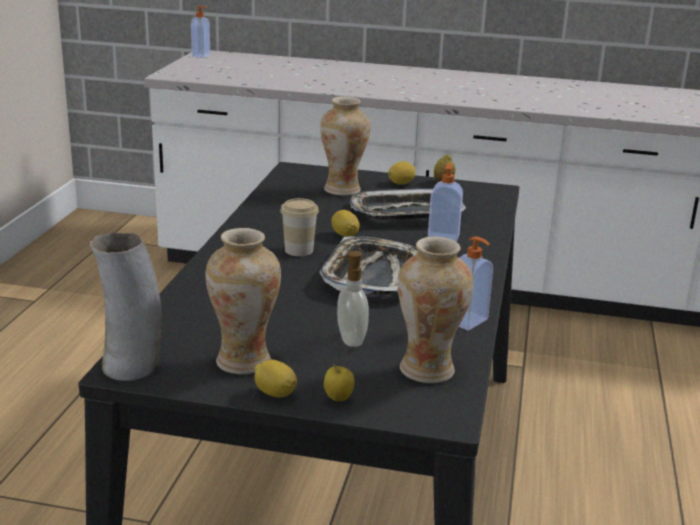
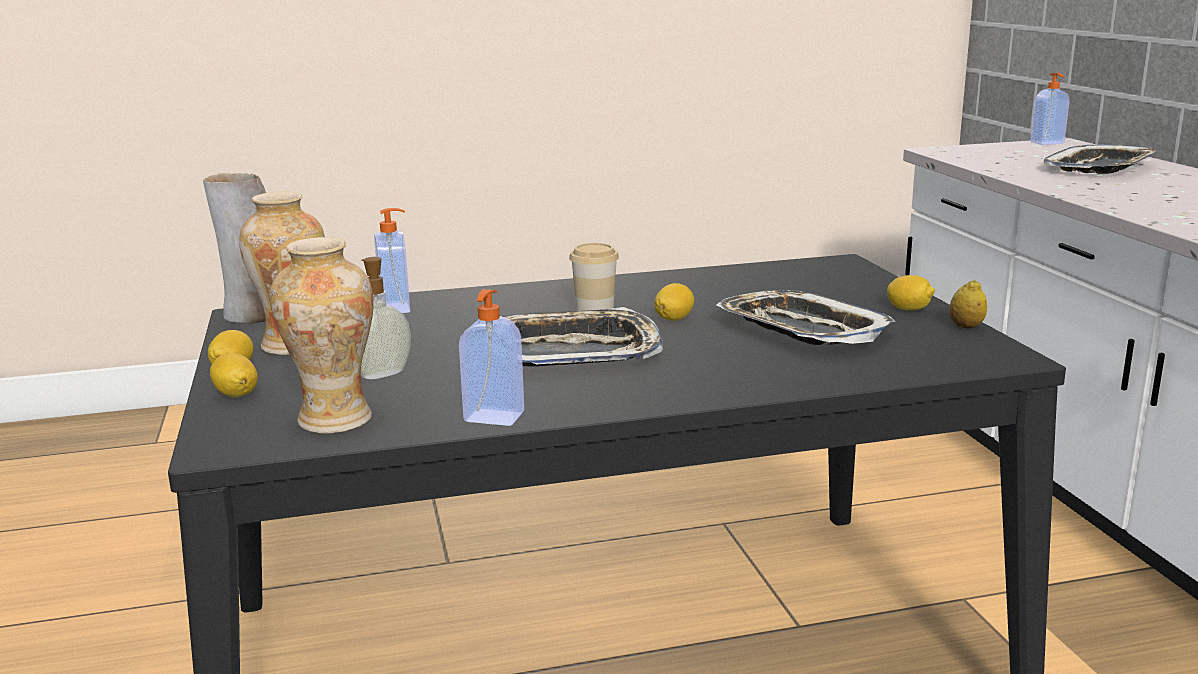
camera: 65 degrees right, 5 degrees down
vase [320,97,370,196] -> none
apple [324,365,355,401] -> lemon [210,353,258,397]
soap dispenser [428,163,463,242] -> soap dispenser moved to [374,208,410,313]
none -> tray [1044,145,1159,174]

